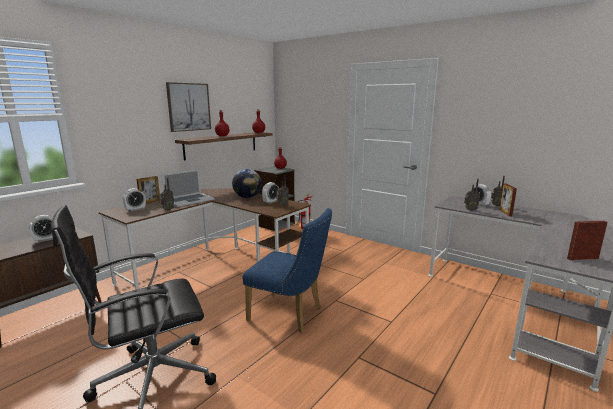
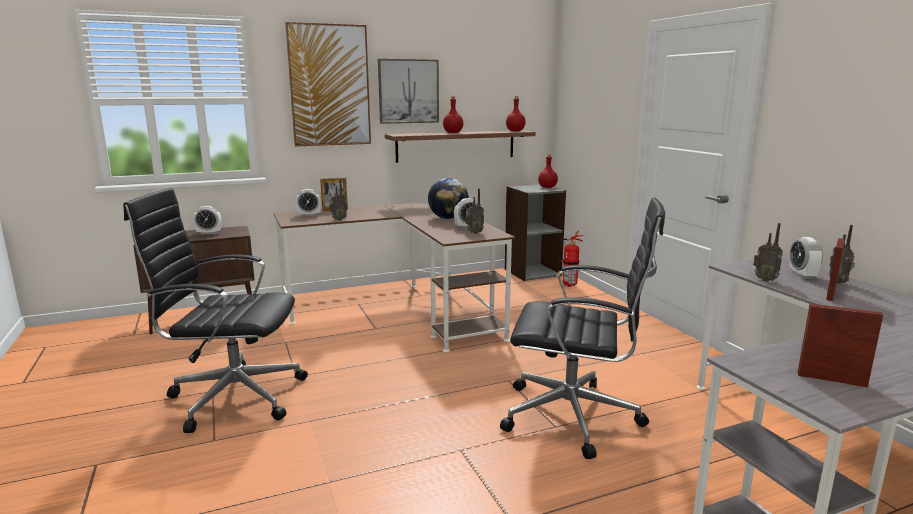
camera: 30 degrees right, 0 degrees up
laptop [162,169,214,207] -> none
blue chair [243,208,332,333] -> none
none -> picture [285,22,371,147]
none -> black office chair [500,198,665,459]

